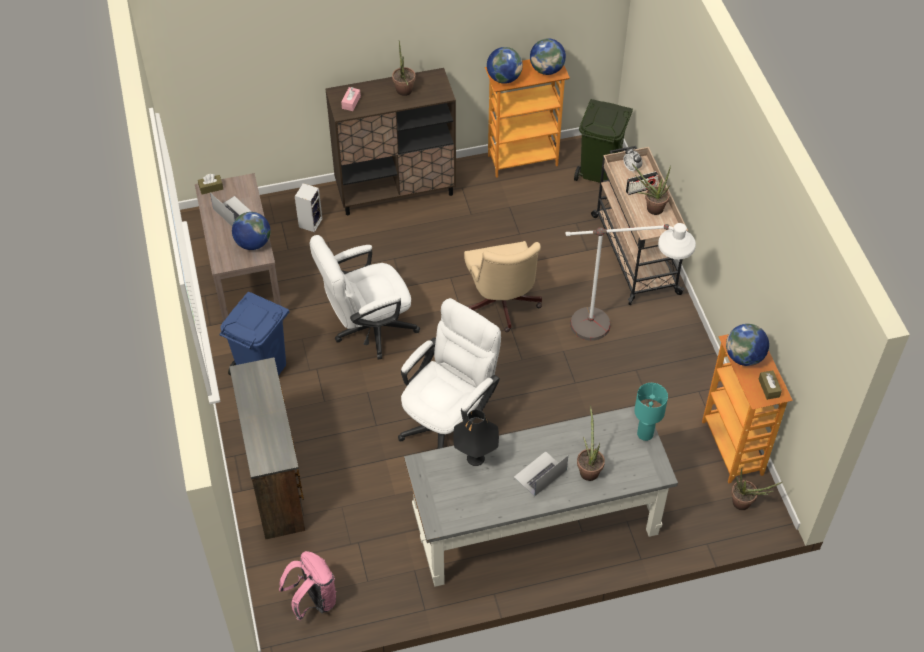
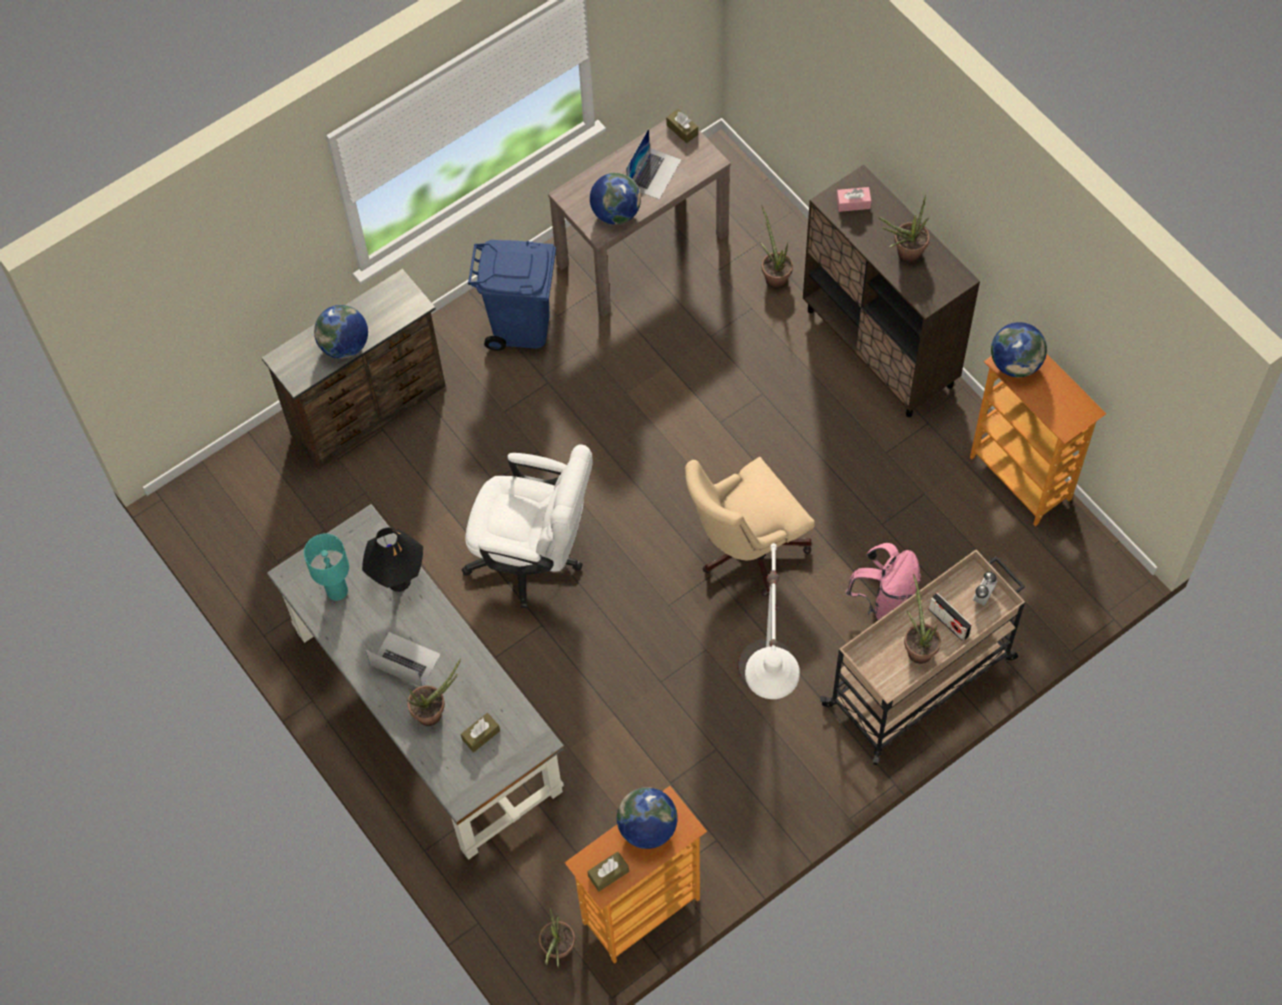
camera: 70 degrees right, 10 degrees up
pink backpack [279,551,336,621] -> pink backpack moved to [846,543,921,620]
speaker [295,183,322,232] -> potted plant [760,205,793,289]
white office chair [310,235,420,359] -> none
globe [530,38,566,75] -> globe moved to [314,305,368,359]
green trash can [574,99,633,183] -> none
turquoise table lamp [634,383,668,441] -> turquoise table lamp moved to [304,533,349,601]
none -> brown tissue box [461,713,500,752]

